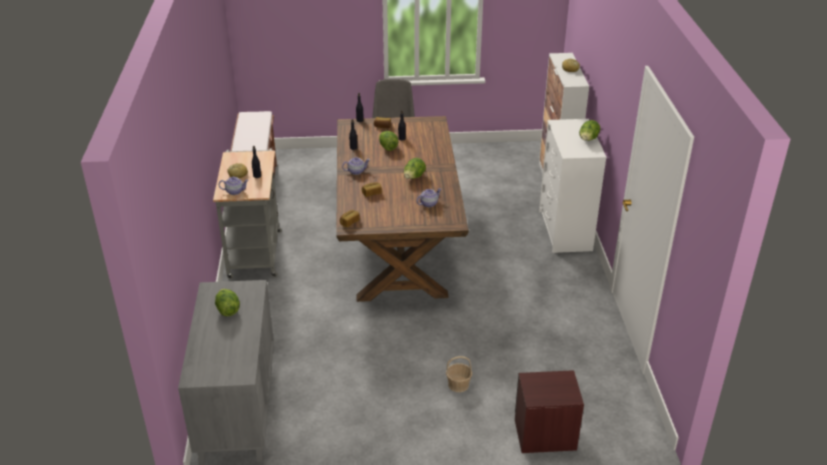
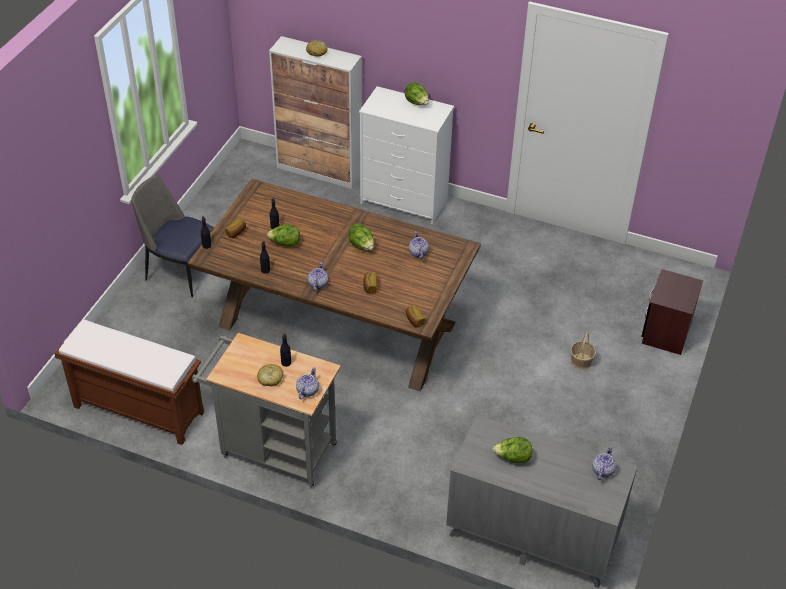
camera: 65 degrees left, 10 degrees up
none -> teapot [592,446,616,480]

